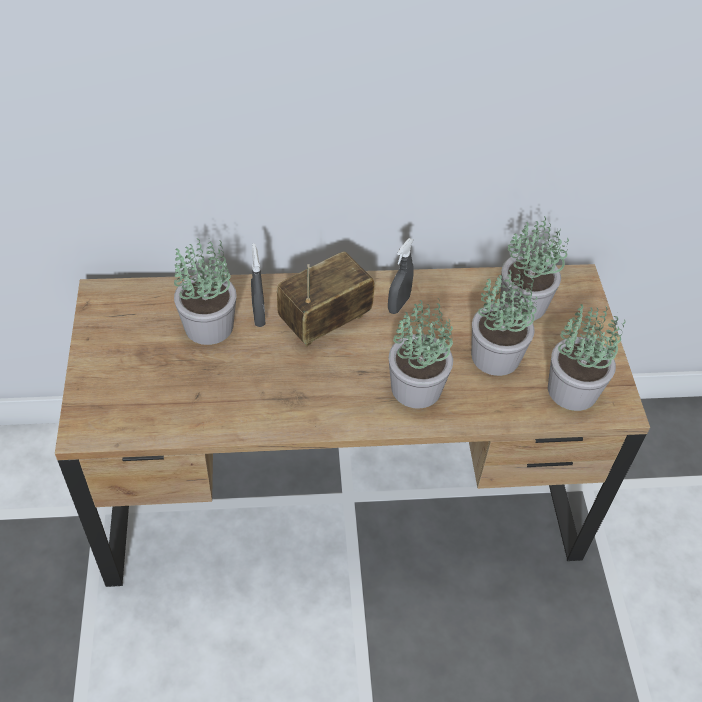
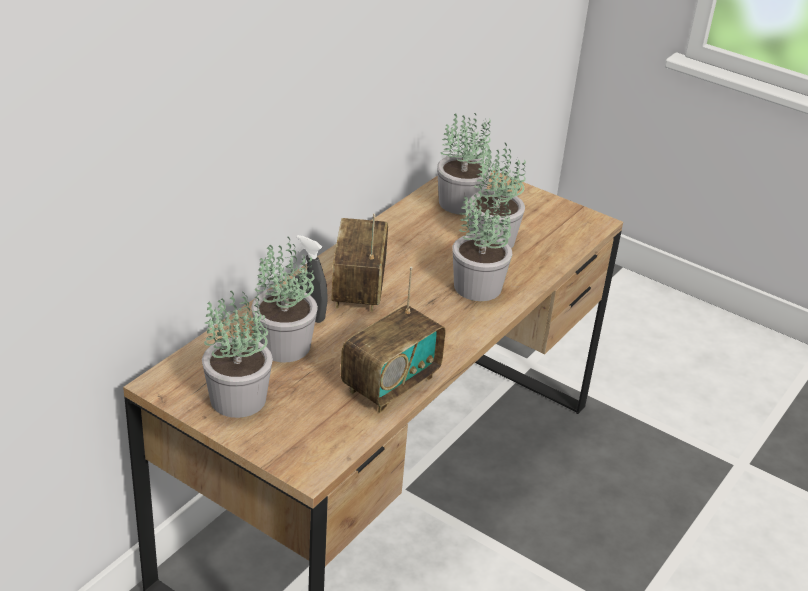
camera: 50 degrees left, 15 degrees down
grey spray bottle [388,238,414,314] -> none
potted plant [548,304,626,411] -> potted plant moved to [202,290,273,418]
none -> radio [341,267,446,412]

